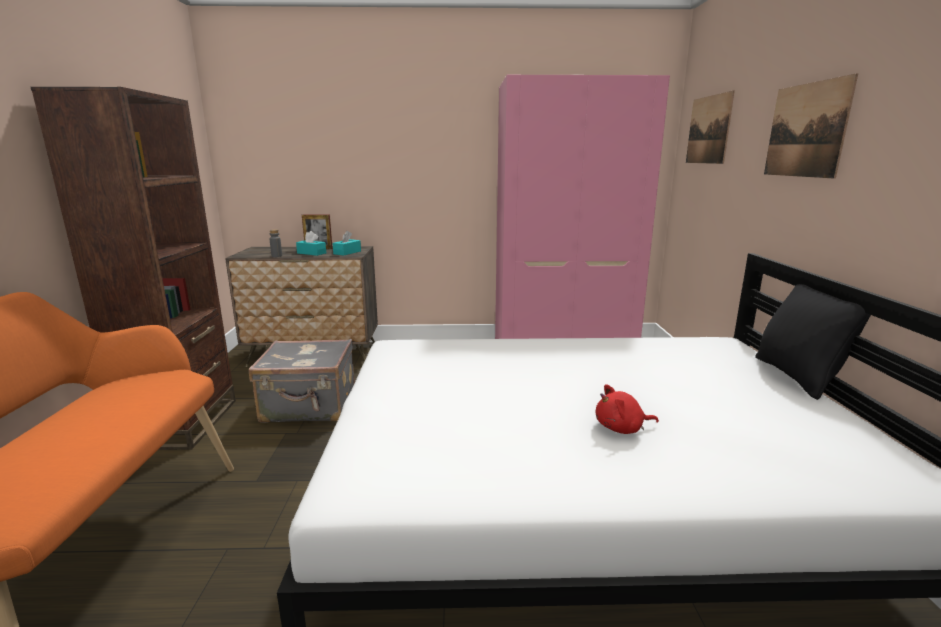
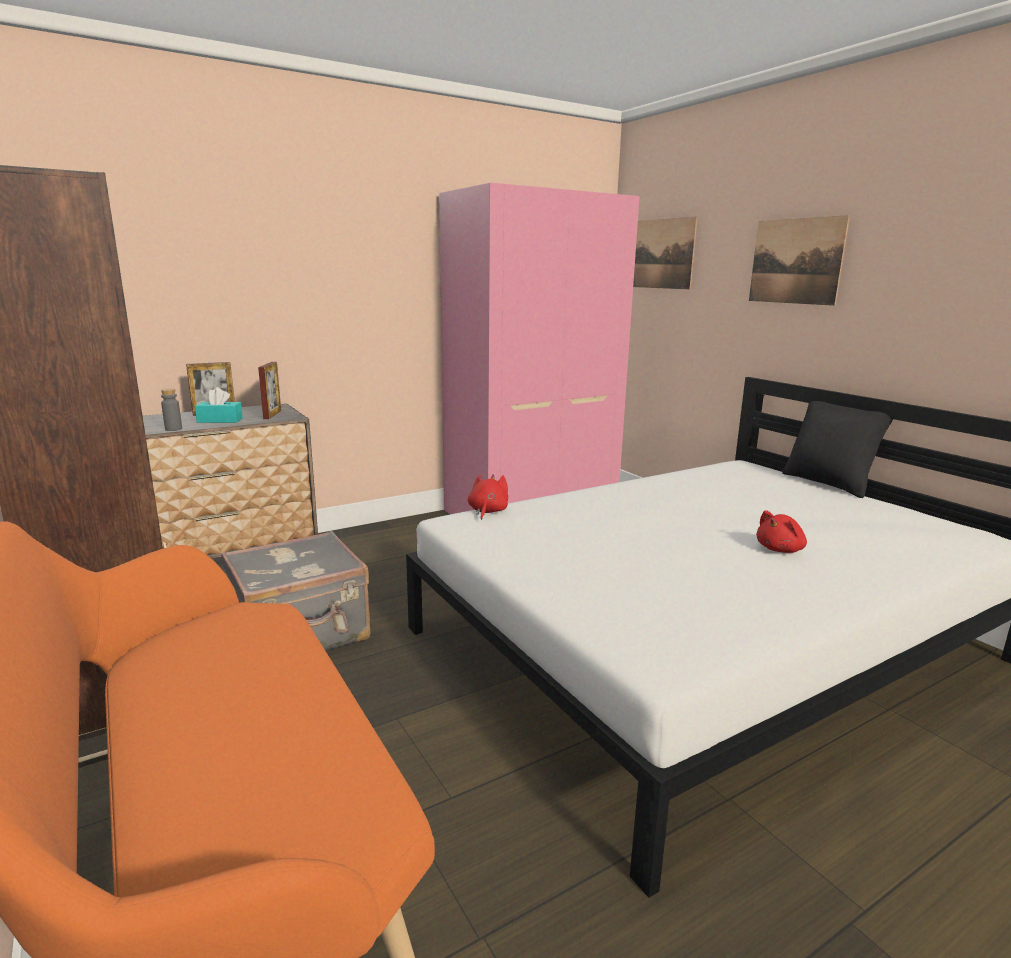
camera: 30 degrees left, 0 degrees up
turquoise tissue box [332,231,361,256] -> picture frame [258,362,281,419]
none -> red plush toy [468,474,508,520]

